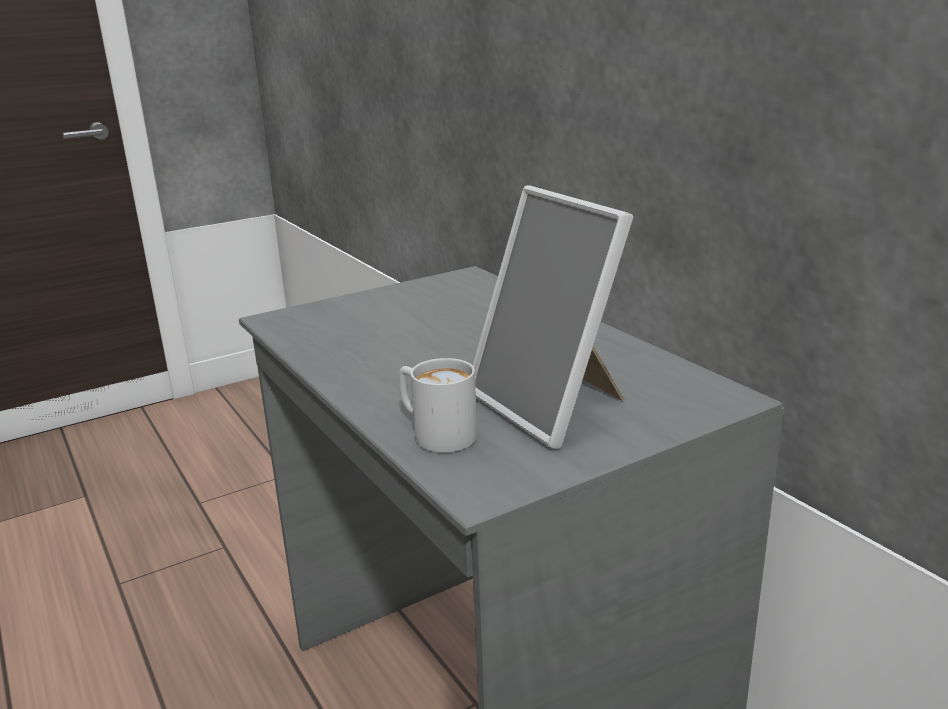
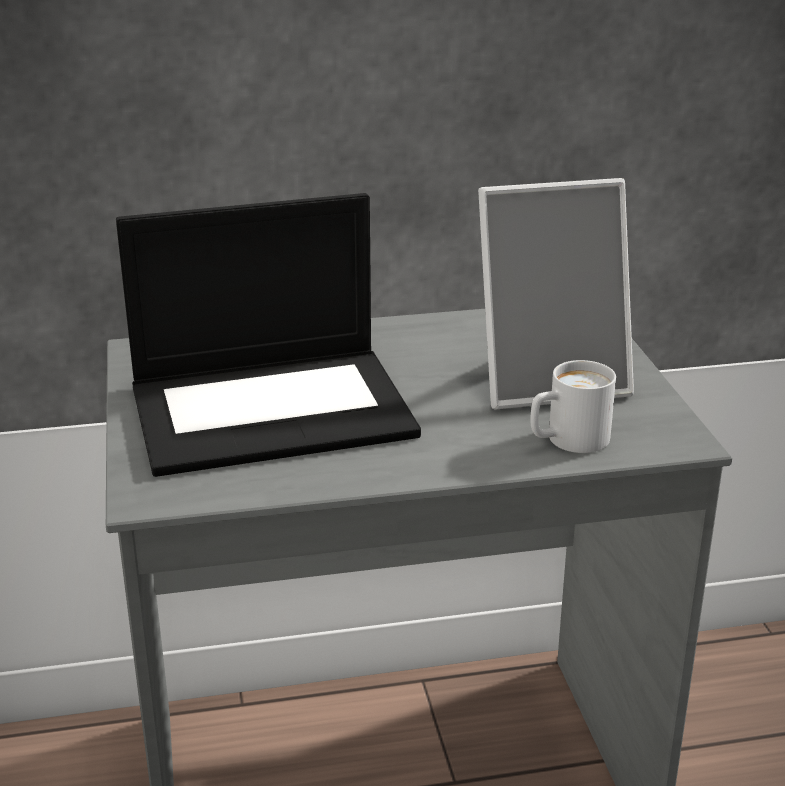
camera: 70 degrees left, 5 degrees up
none -> laptop [116,193,421,477]

